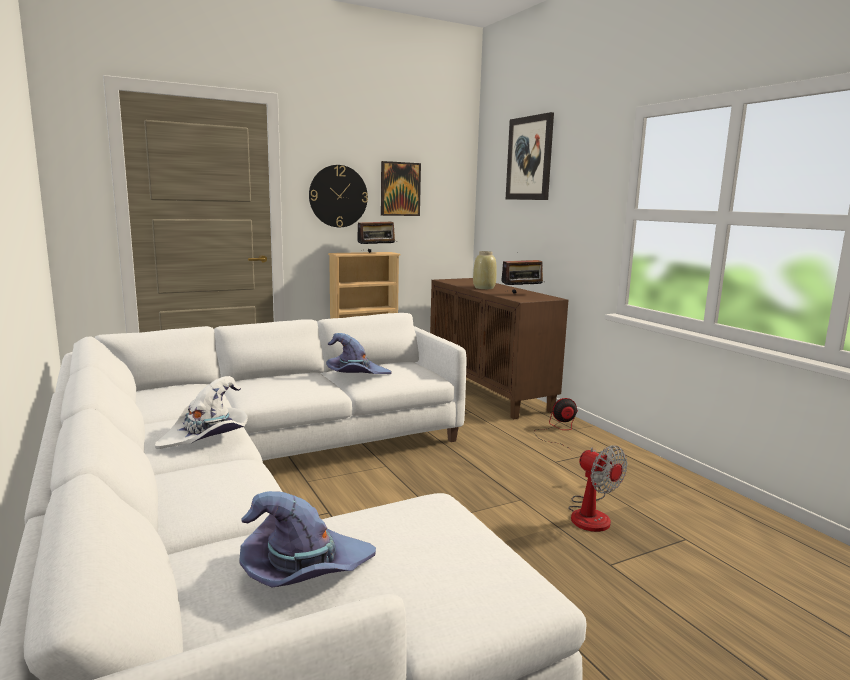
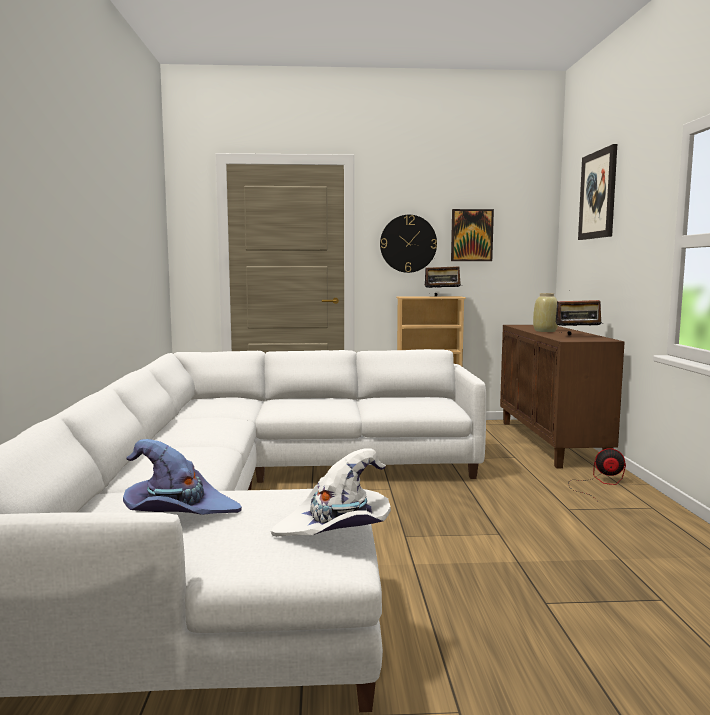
camera: 25 degrees right, 5 degrees down
white hat [155,376,248,449] -> white hat moved to [271,448,391,537]
purple hat [326,333,392,374] -> none
fan [568,445,628,532] -> none

